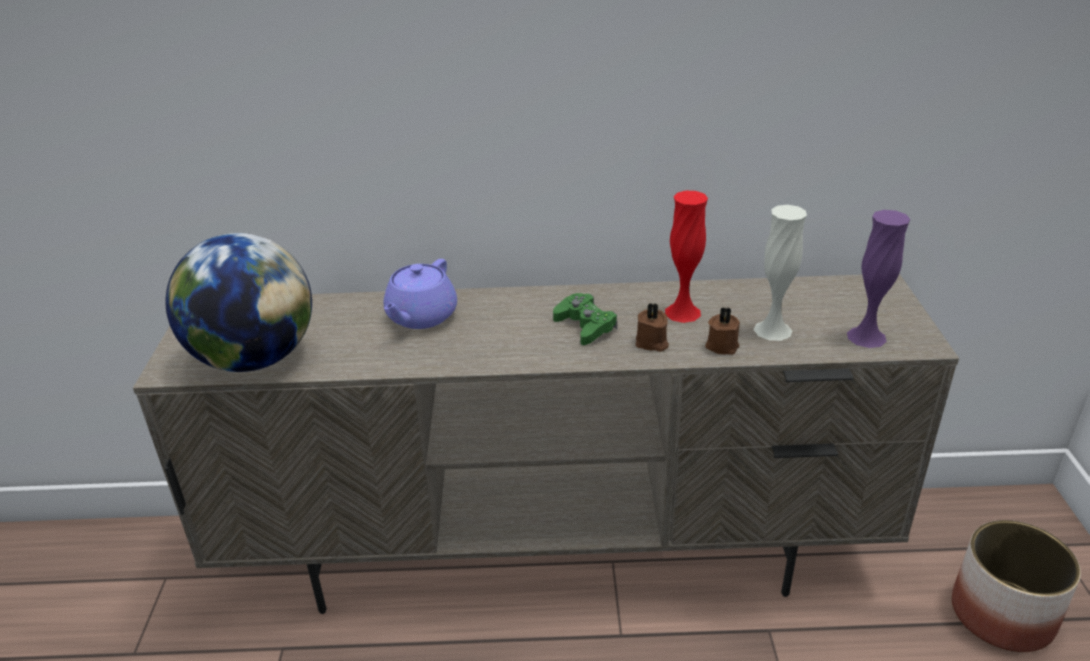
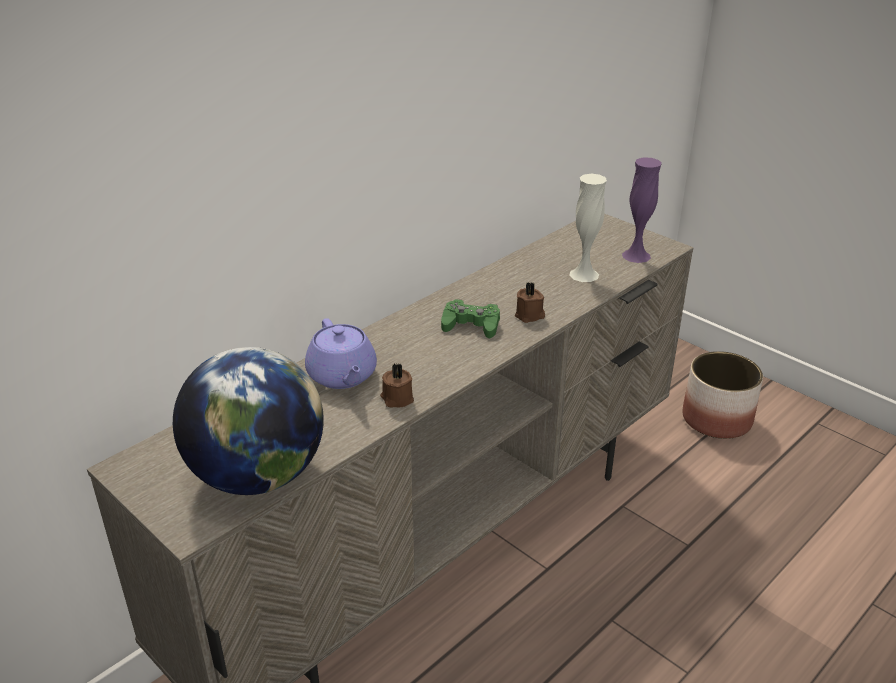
camera: 45 degrees left, 0 degrees up
red vase [665,191,708,323] -> none
brown candle [705,307,740,355] -> brown candle moved to [380,363,414,408]

